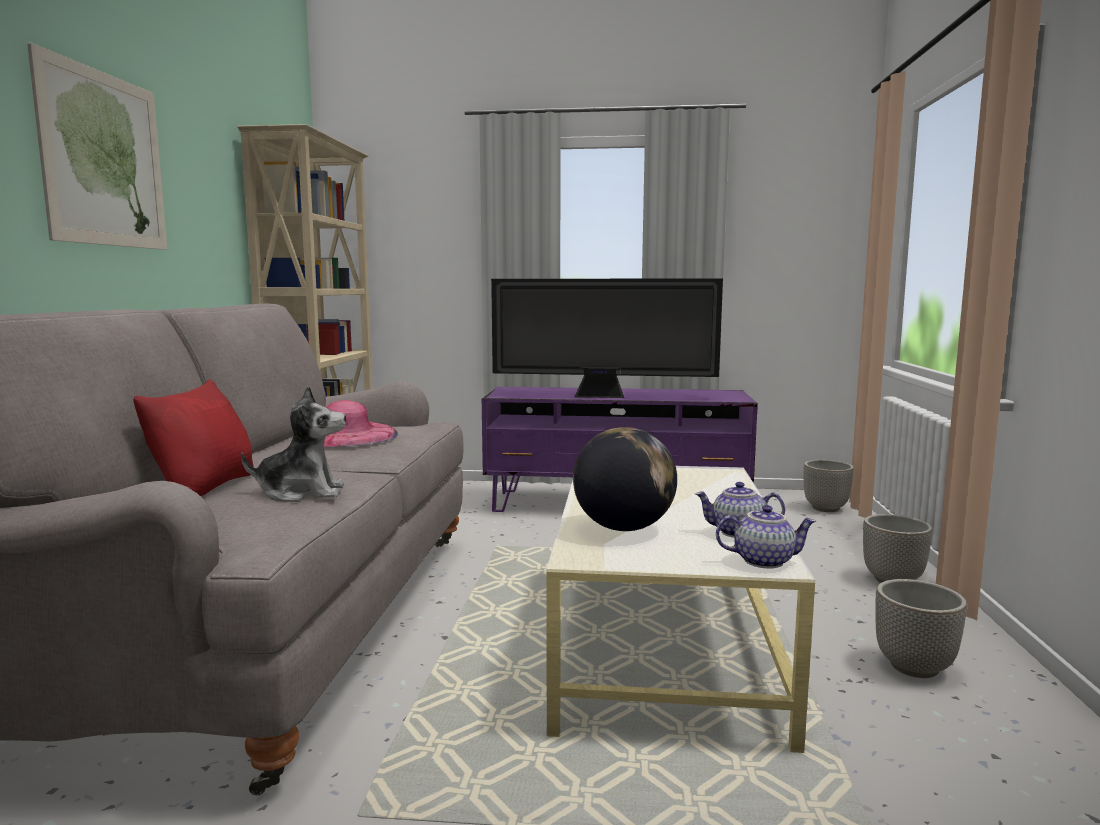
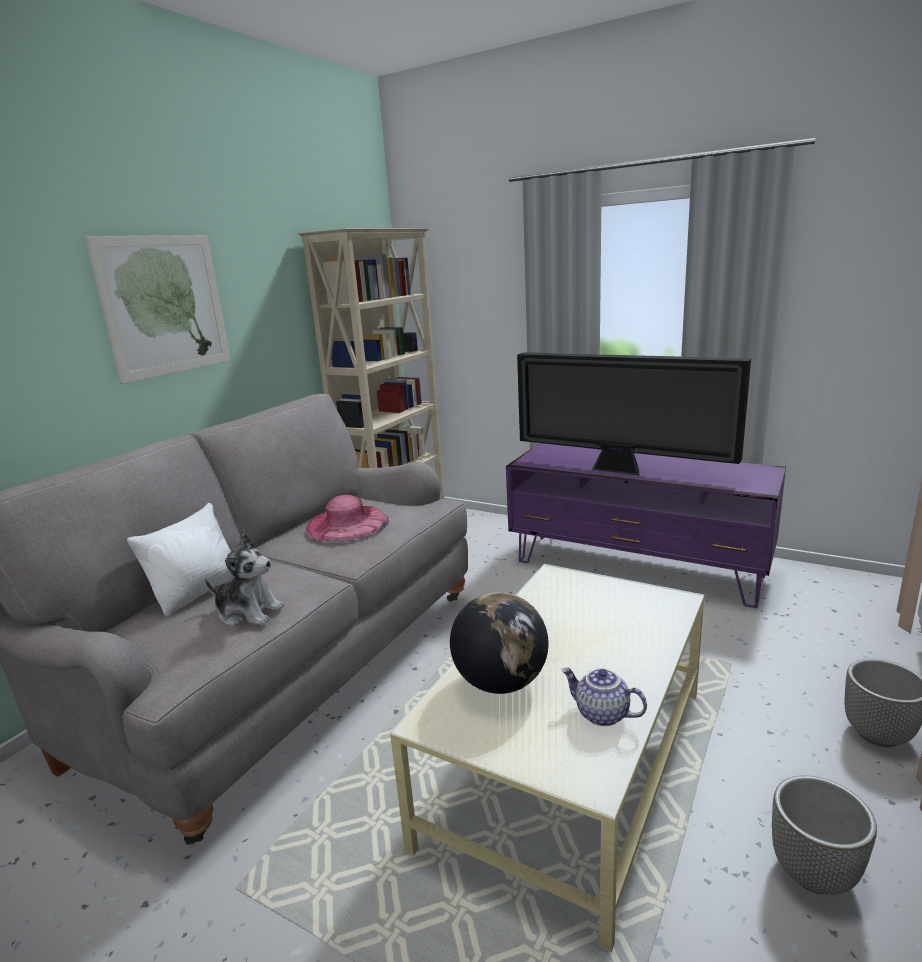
camera: 25 degrees right, 10 degrees up
red pillow [133,380,254,496] -> white pillow [127,503,235,616]
teapot [716,505,817,569] -> none
planter [804,460,853,512] -> none

